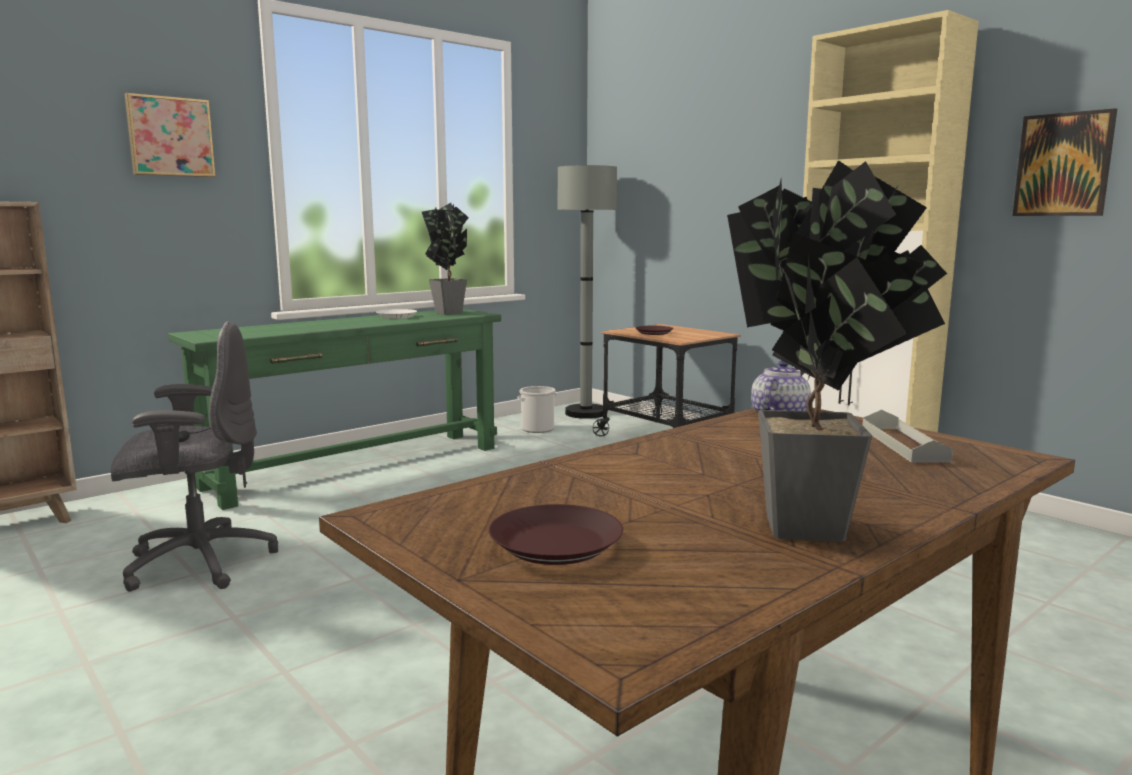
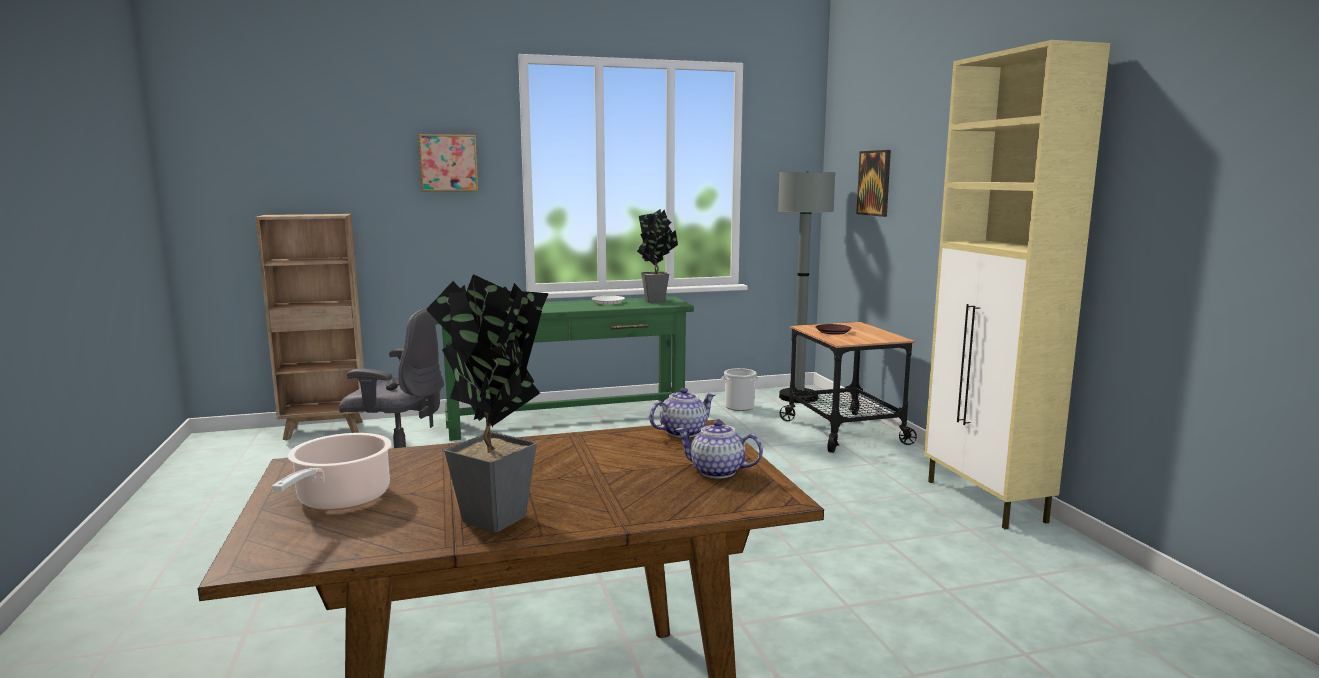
camera: 25 degrees right, 0 degrees up
brown plate [489,504,623,565] -> cooking pot [272,433,392,510]
grey tray [863,409,953,463] -> teapot [675,420,763,479]
picture [1013,108,1117,216] -> picture moved to [856,150,891,217]

